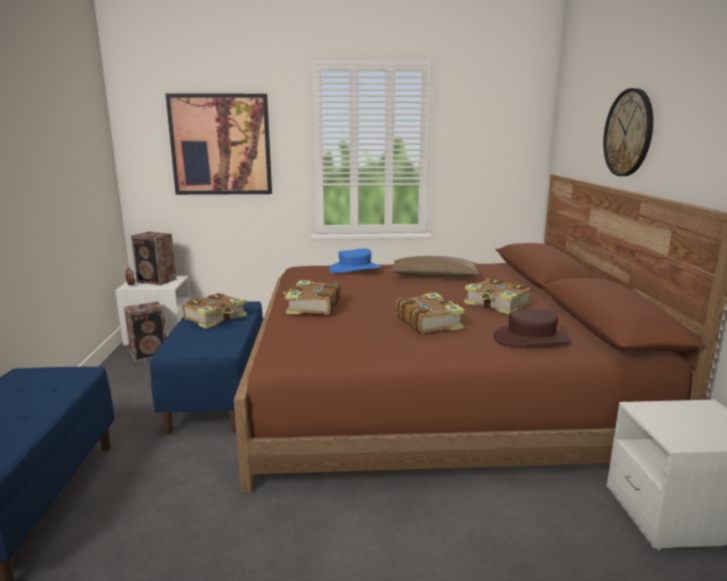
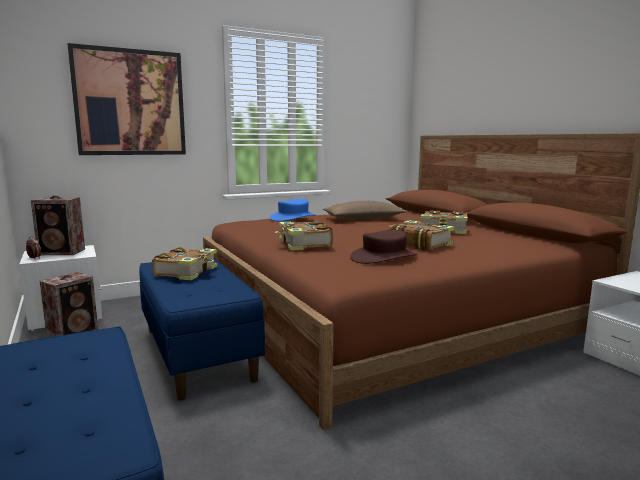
camera: 25 degrees left, 5 degrees down
brown hat [493,309,570,346] -> brown hat moved to [350,230,418,264]
wall clock [603,88,653,176] -> none

